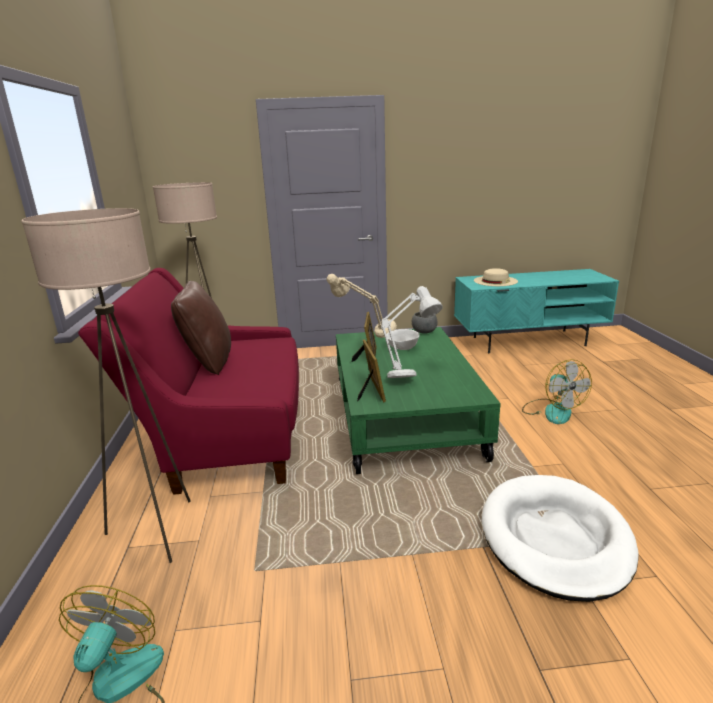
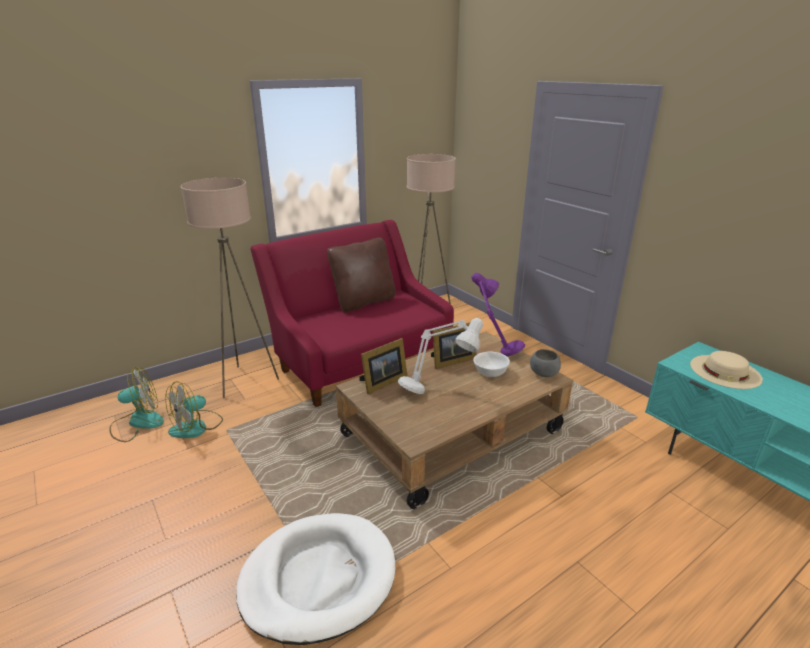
camera: 60 degrees right, 5 degrees up
beige table lamp [327,274,397,338] -> purple table lamp [472,273,525,356]
green coffee table [336,327,501,474] -> brown coffee table [336,332,573,509]
fan [522,359,592,424] -> fan moved to [165,381,223,438]

